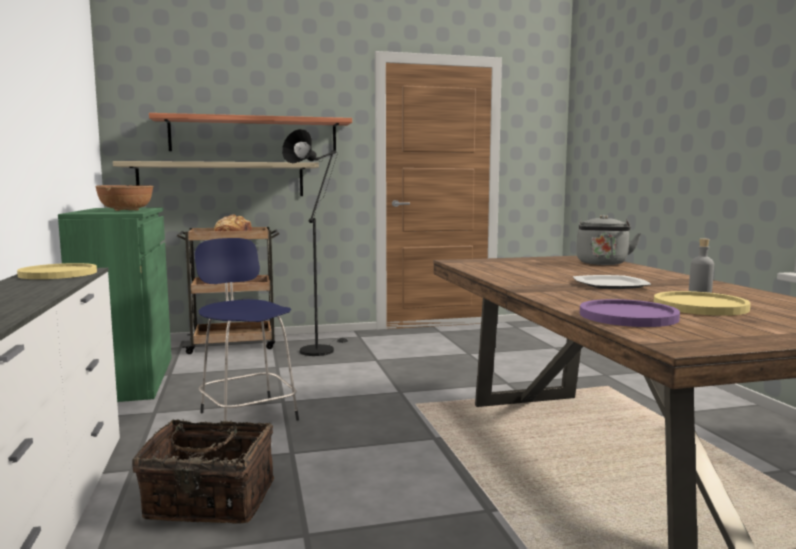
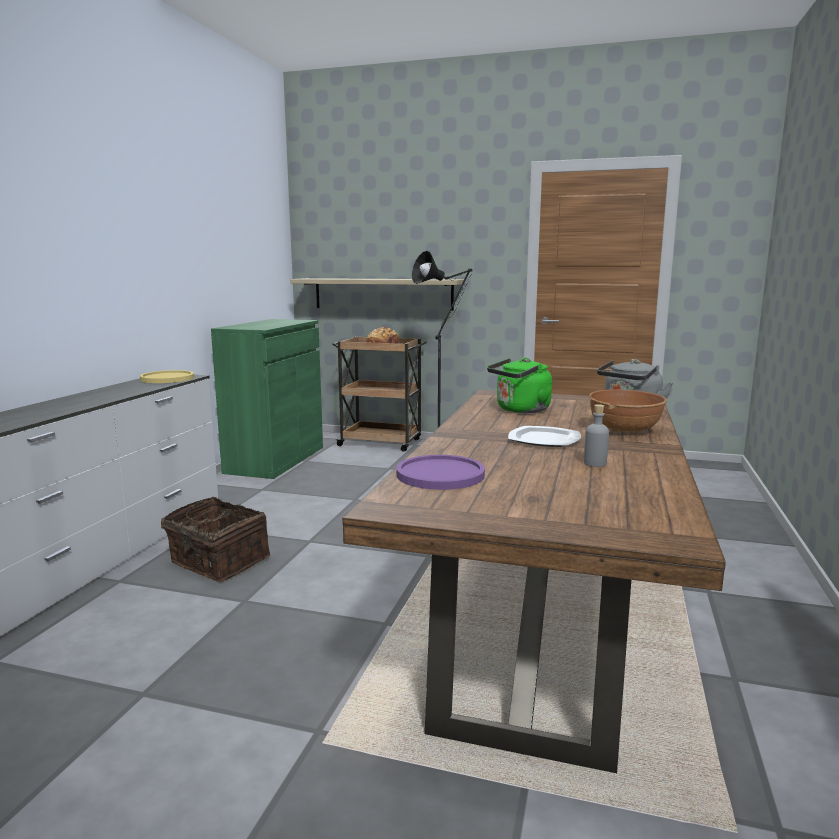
camera: 30 degrees right, 5 degrees up
brown bowl [95,185,154,211] -> brown bowl moved to [589,389,667,432]
shelf [149,113,352,151] -> none
blue stool [195,238,299,422] -> none
yellow plate [654,291,751,316] -> none
none -> green kettle [487,358,553,413]

